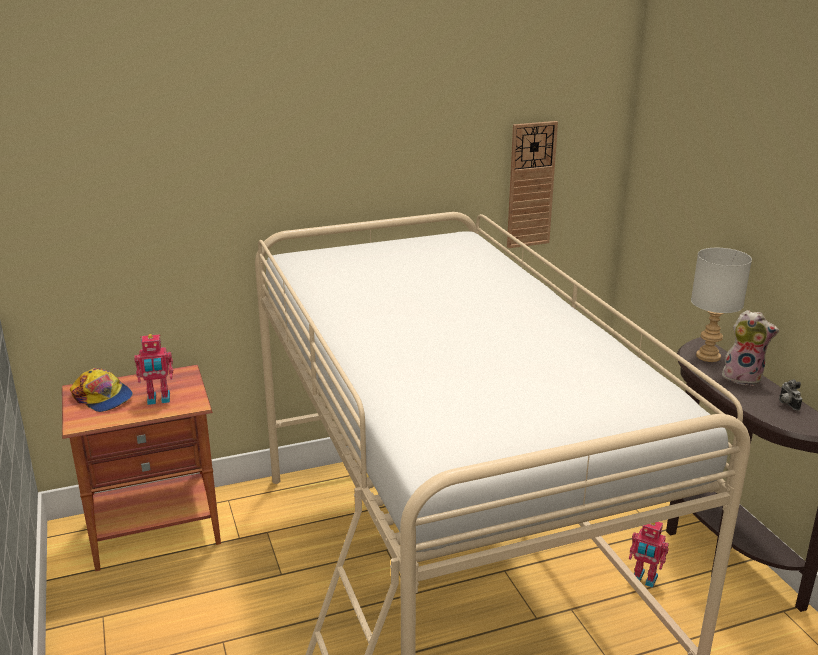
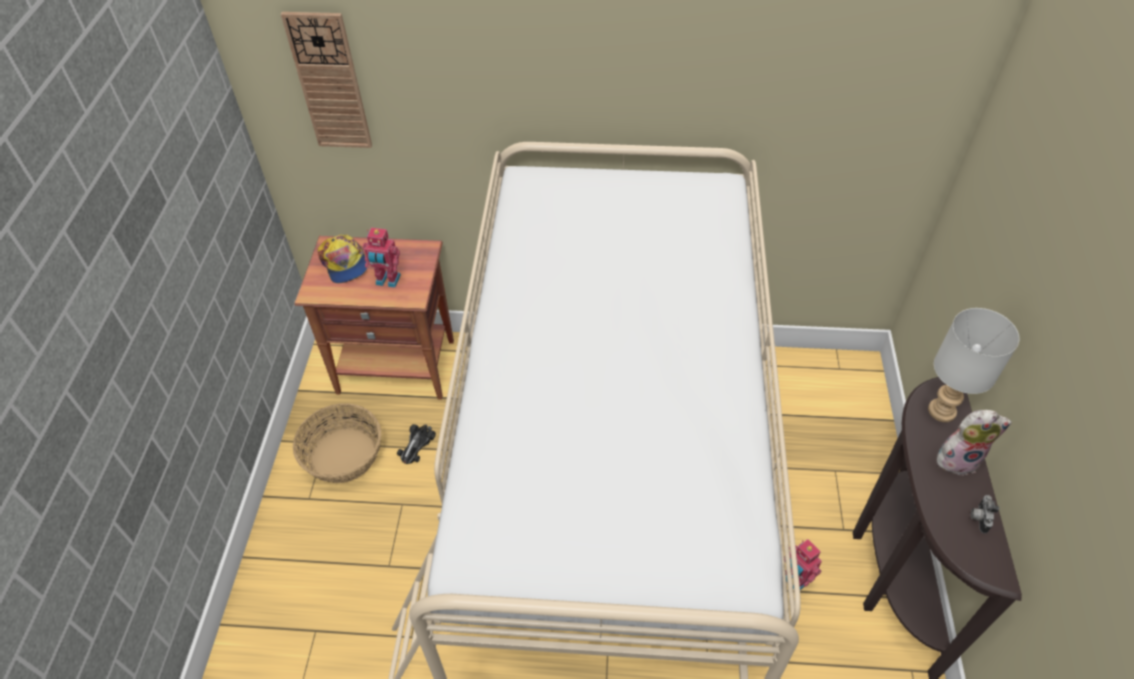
camera: 25 degrees right, 25 degrees up
wall clock [507,121,558,248] -> wall clock moved to [281,12,372,148]
plush toy [722,310,779,386] -> plush toy turned 45 degrees counterclockwise [937,410,1012,476]
none -> basket [293,403,381,483]
none -> toy car [397,424,436,464]

